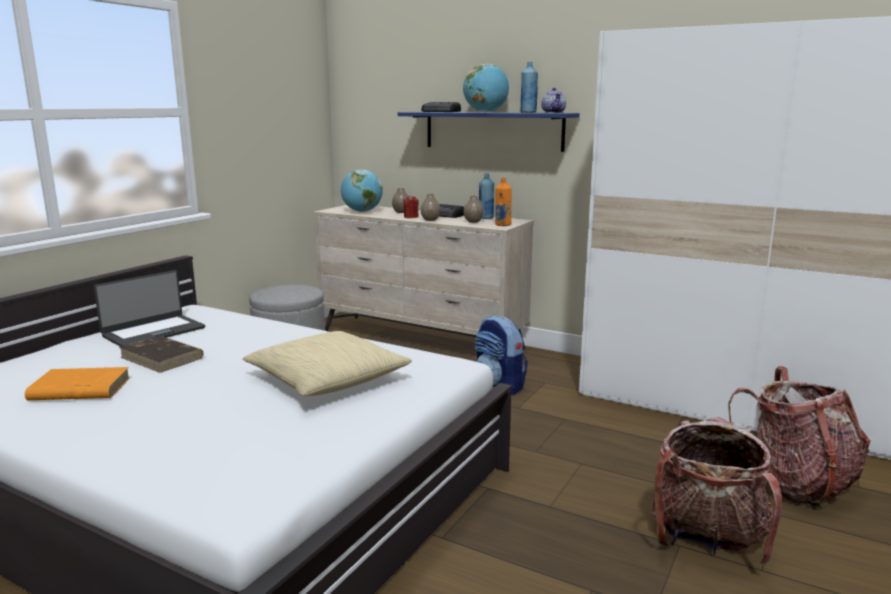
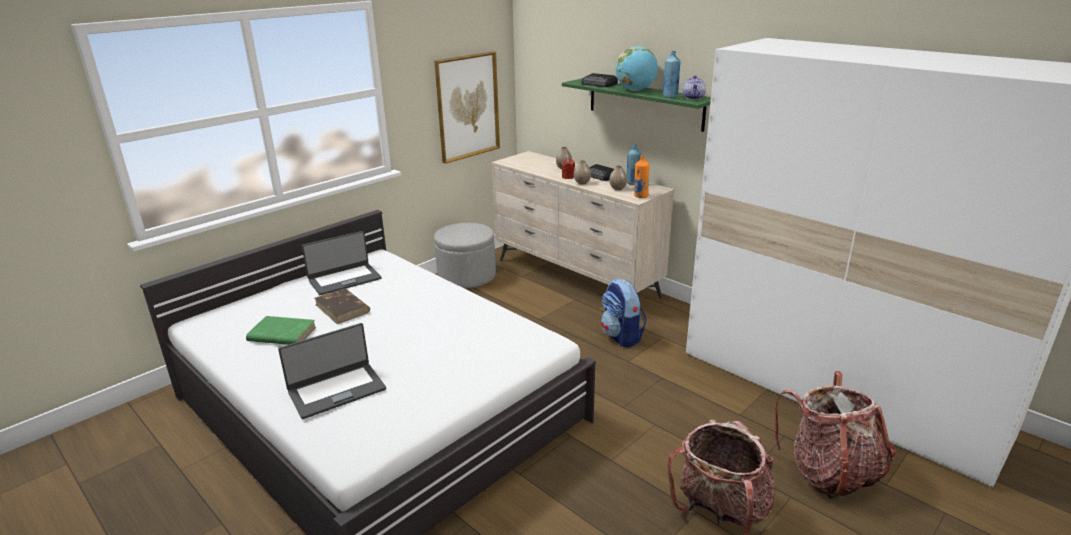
camera: 15 degrees right, 10 degrees up
orange book [25,367,130,400] -> green book [246,316,316,345]
beige pillow [243,331,412,396] -> none
globe [341,170,383,212] -> none
blue shelf [398,112,580,152] -> green shelf [562,78,711,132]
none -> laptop [278,323,386,419]
none -> picture [434,51,500,164]

